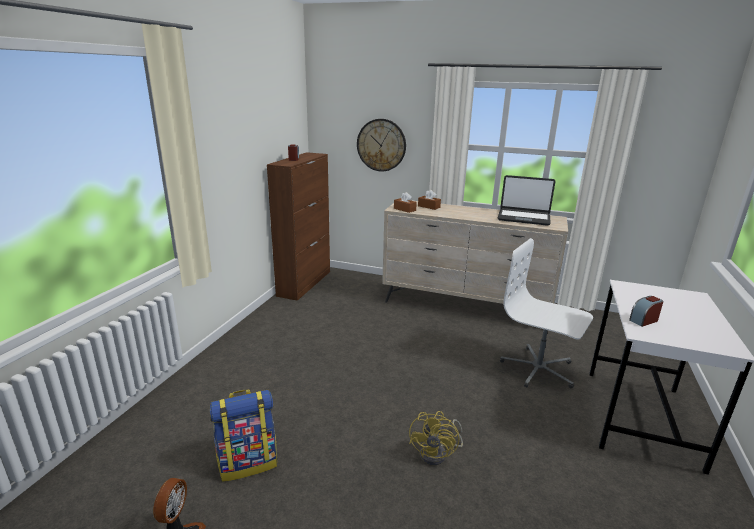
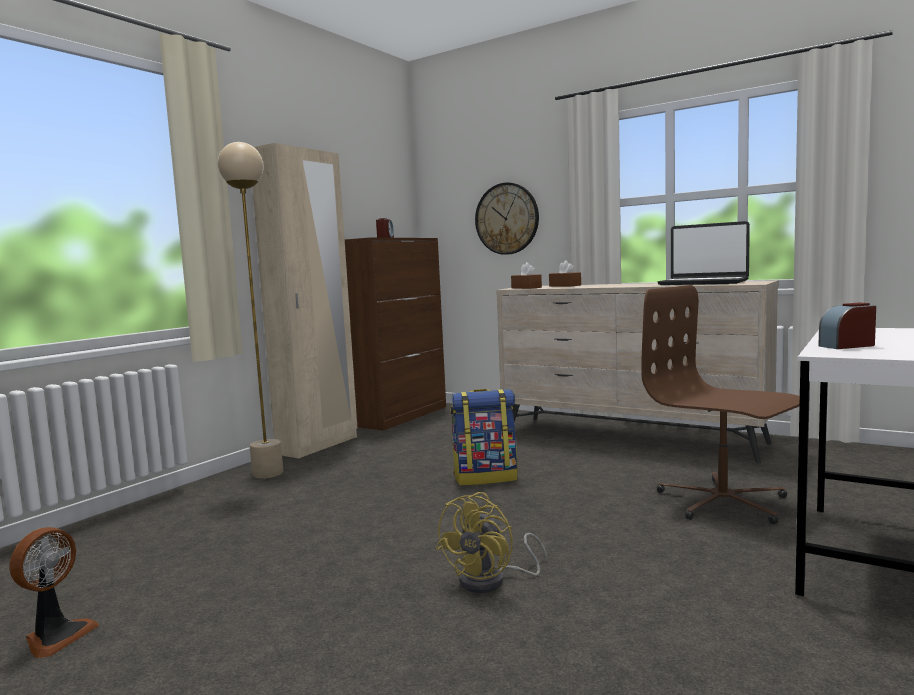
camera: 15 degrees right, 15 degrees down
backpack [210,389,277,482] -> backpack moved to [450,389,518,486]
white office chair [500,238,593,388] -> brown office chair [641,285,800,524]
none -> beige floor lamp [218,142,283,479]
none -> beige wardrobe [252,143,357,459]

